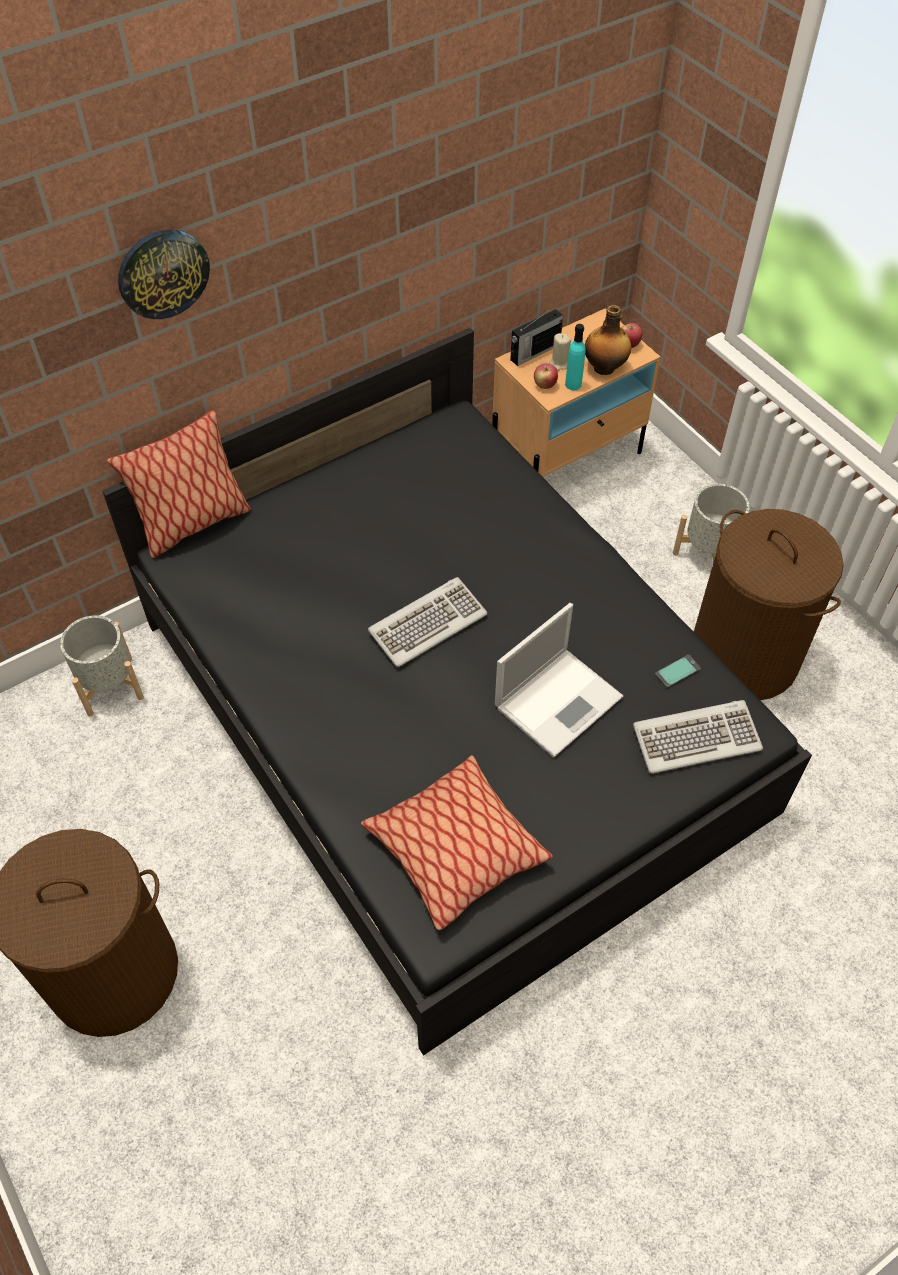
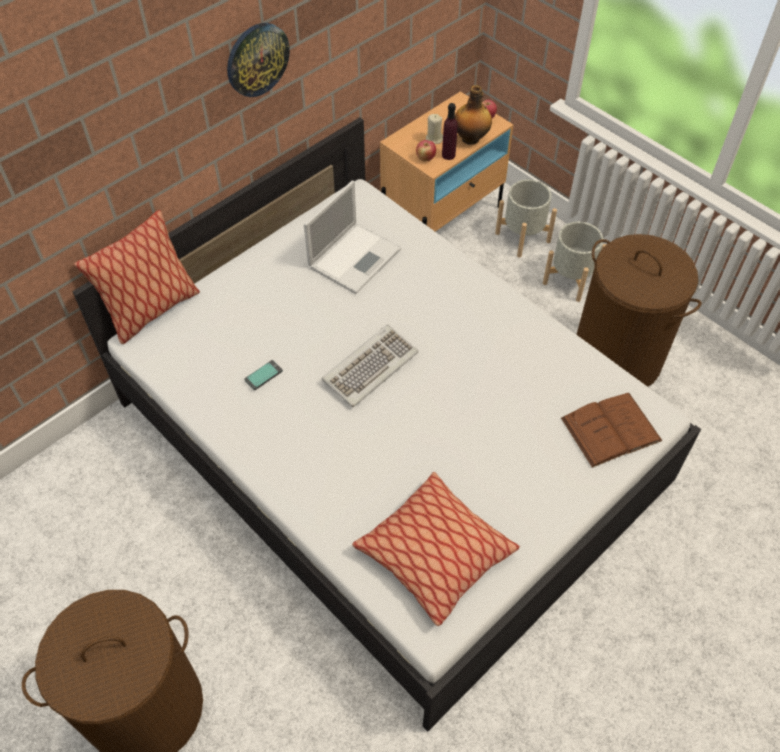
camera: 10 degrees left, 0 degrees up
grey planter [60,615,144,716] -> grey planter moved to [495,179,557,257]
black bed [102,328,812,1056] -> white bed [72,117,701,732]
wall clock [118,229,210,319] -> wall clock moved to [227,23,290,97]
laptop [495,603,623,758] -> laptop moved to [304,181,401,294]
radio [510,306,563,366] -> none
turquoise bottle [565,324,586,390] -> purple bottle [442,103,458,160]
keyboard [633,700,763,774] -> brown book [561,393,663,468]
phone [655,655,701,689] -> phone moved to [244,360,283,390]

